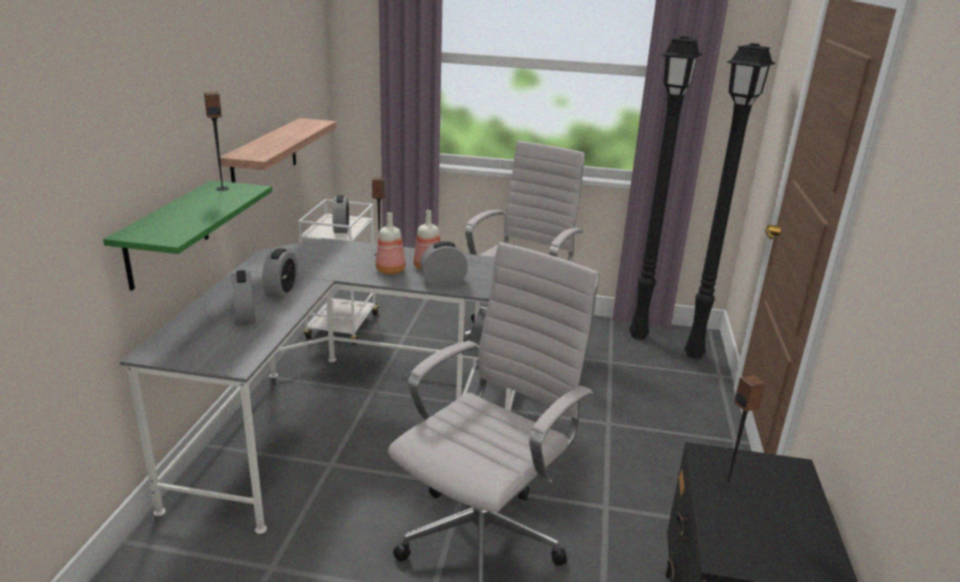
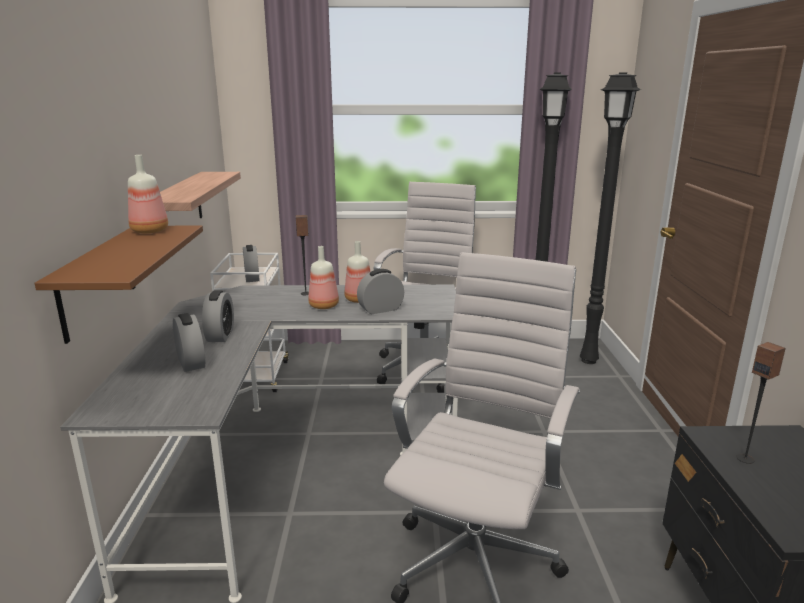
camera: 10 degrees left, 5 degrees down
green shelf [103,180,272,291] -> brown shelf [35,226,203,344]
speaker [204,92,229,191] -> bottle [128,155,168,234]

